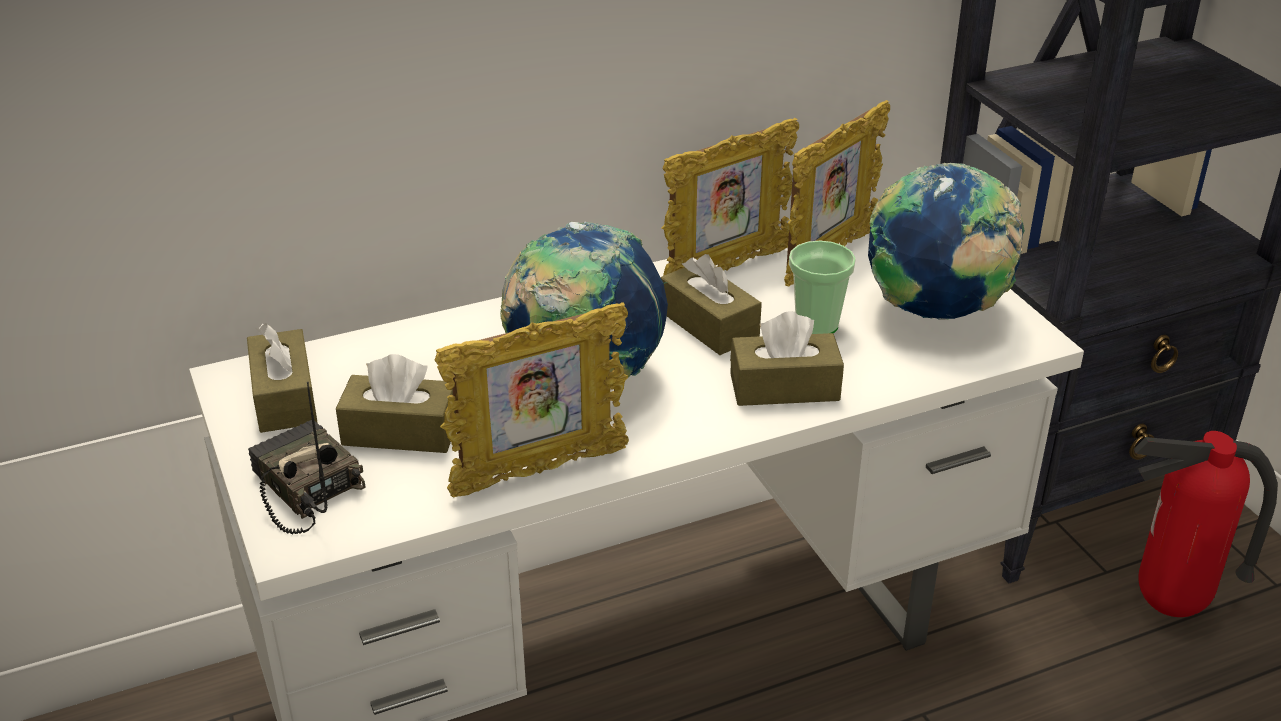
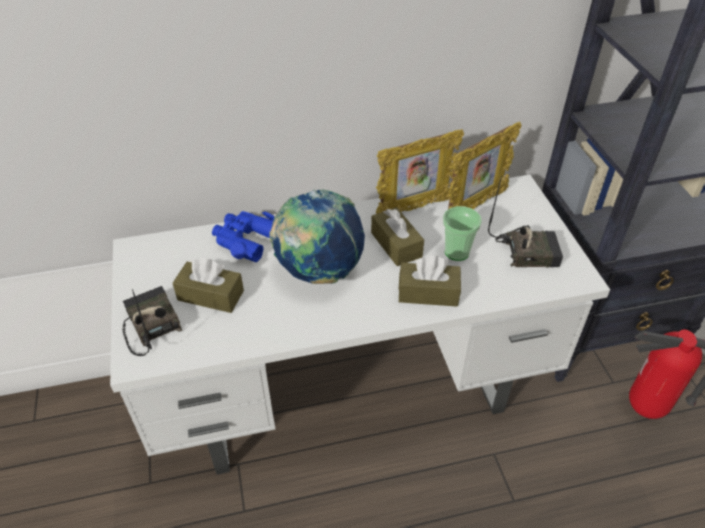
camera: 10 degrees right, 10 degrees up
brown tissue box [247,323,318,433] -> none
picture frame [435,302,629,498] -> none
globe [868,163,1025,320] -> radio [488,176,563,268]
none -> blue binoculars [212,211,274,262]

